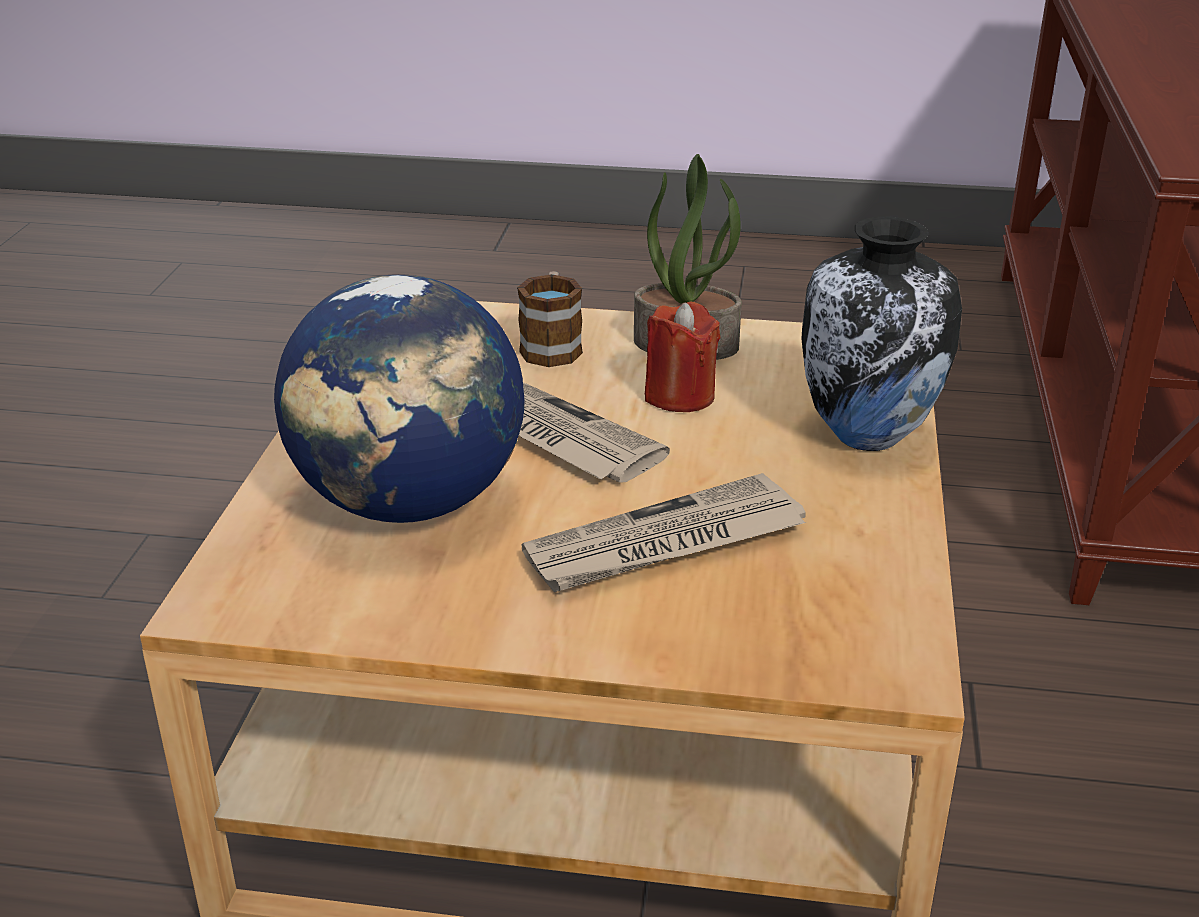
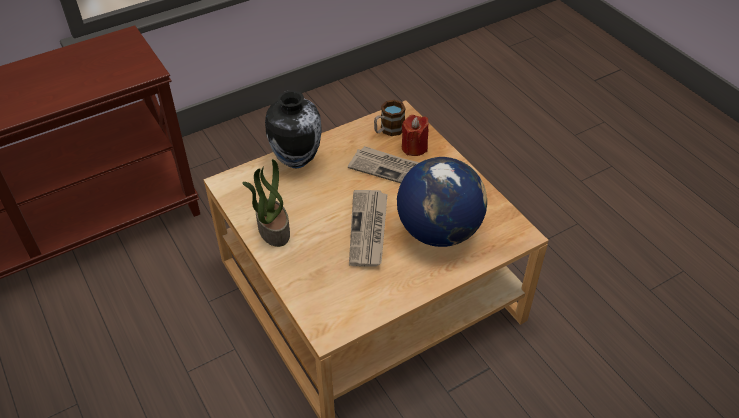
camera: 130 degrees left, 15 degrees up
mug [517,271,583,367] -> mug moved to [374,100,406,136]
red candle [645,302,721,412] -> red candle moved to [402,115,429,156]

